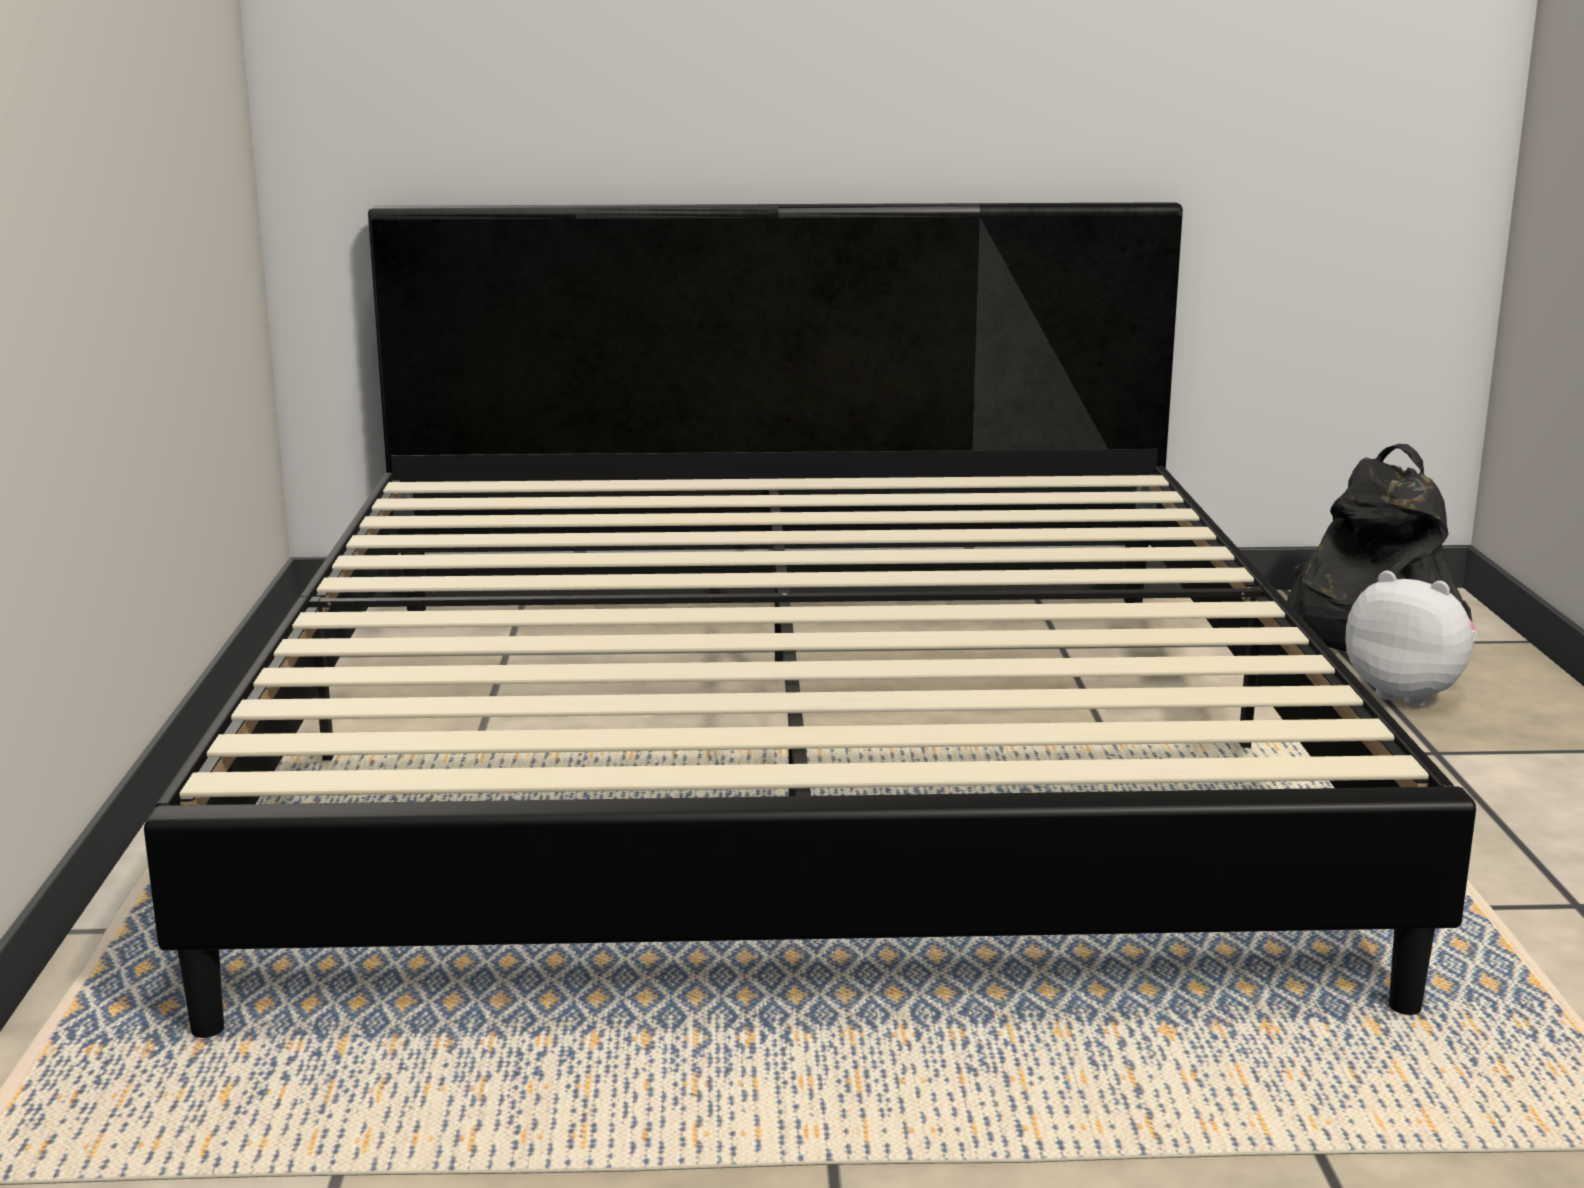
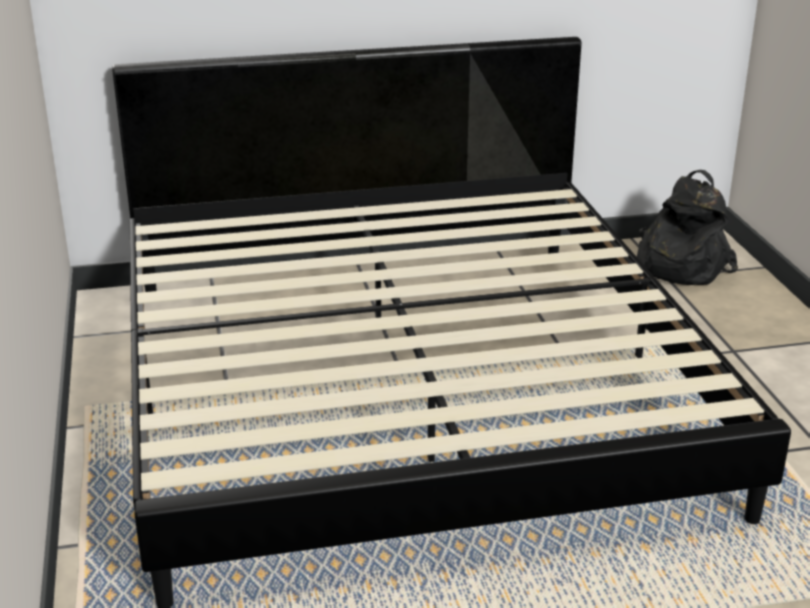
camera: 10 degrees left, 10 degrees up
plush toy [1345,571,1477,707] -> none

